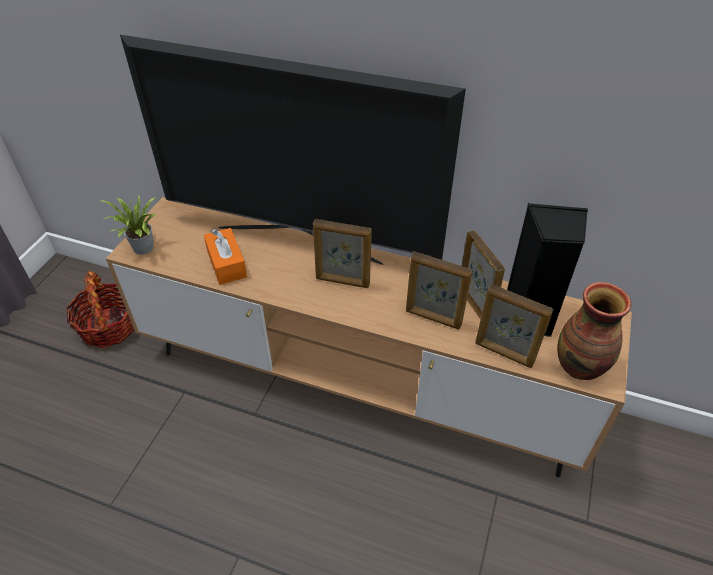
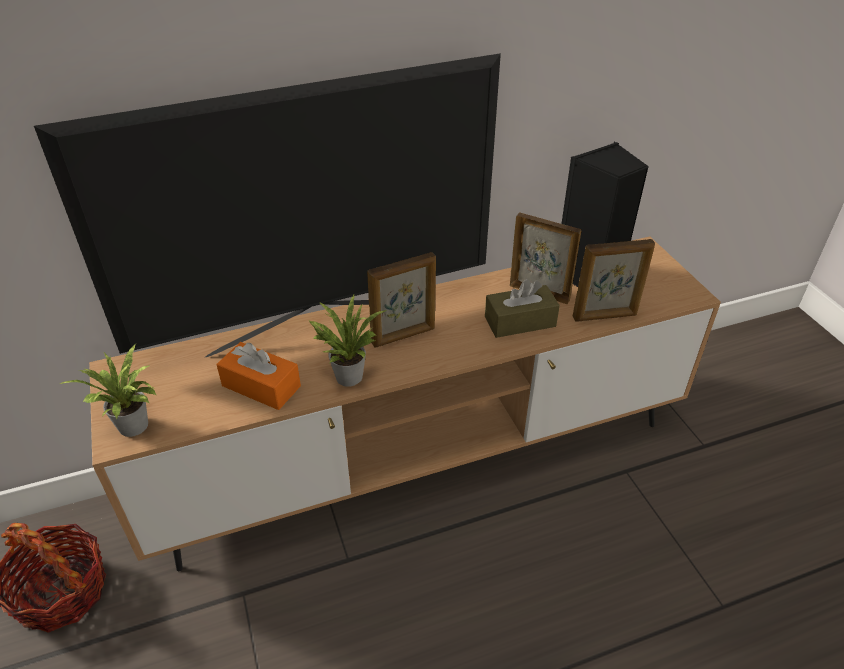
camera: 40 degrees left, 5 degrees down
picture frame [406,251,473,330] -> brown tissue box [485,279,560,338]
vase [557,282,631,380] -> none
none -> potted plant [309,295,387,387]

